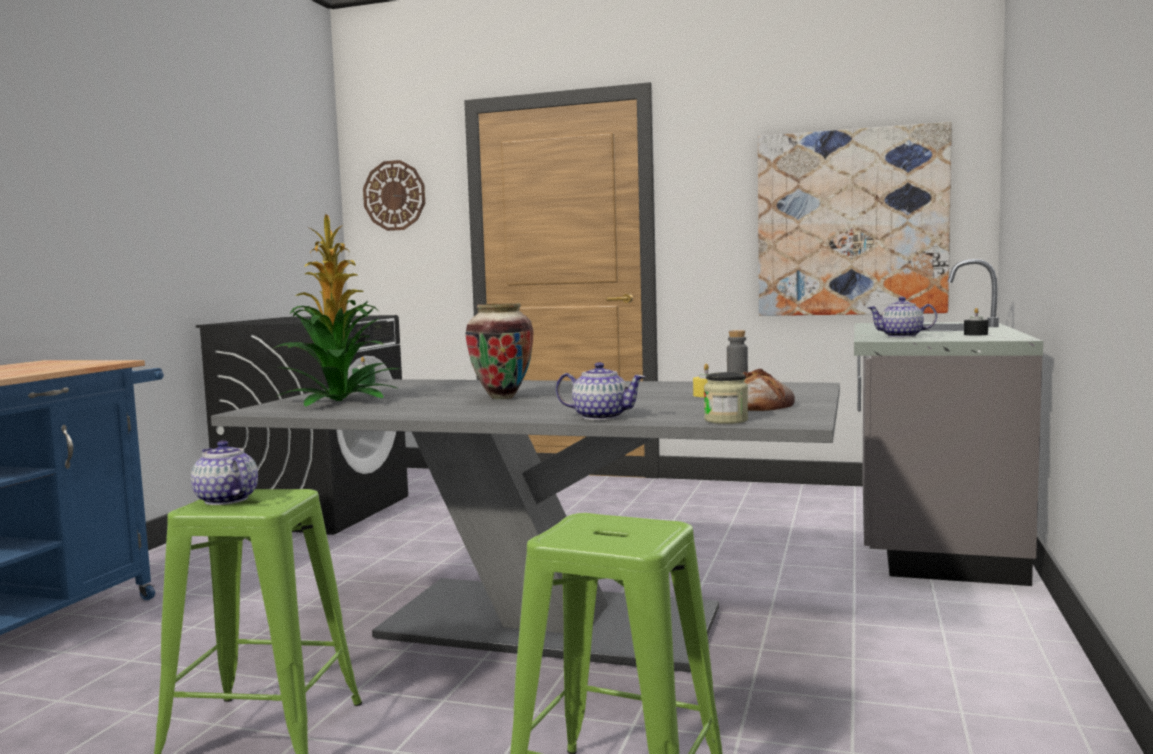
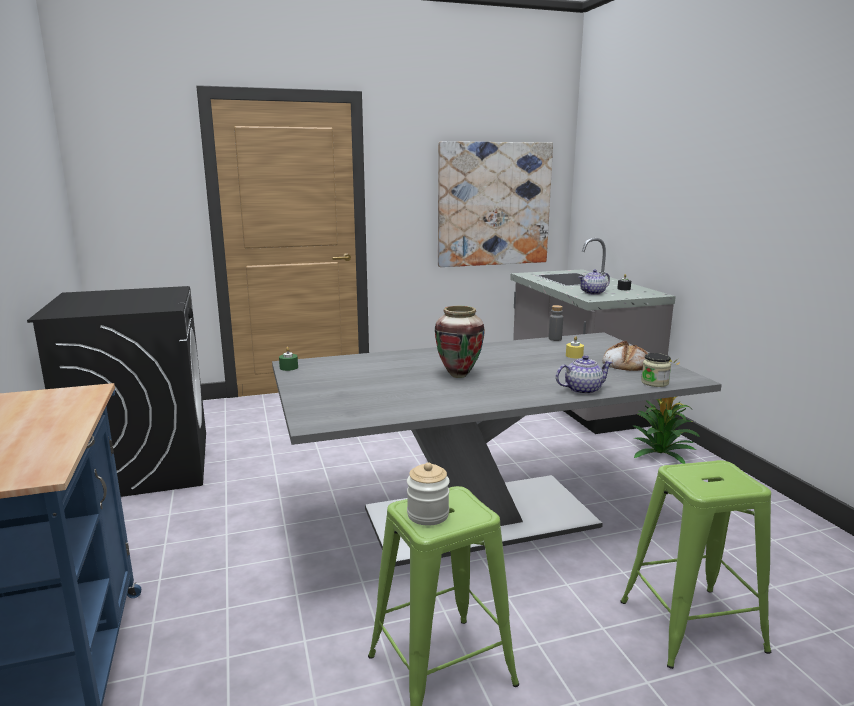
camera: 35 degrees left, 10 degrees up
teapot [191,440,258,505] -> jar [407,462,450,526]
potted plant [274,214,399,407] -> potted plant moved to [632,360,700,464]
wall clock [363,160,425,231] -> none

